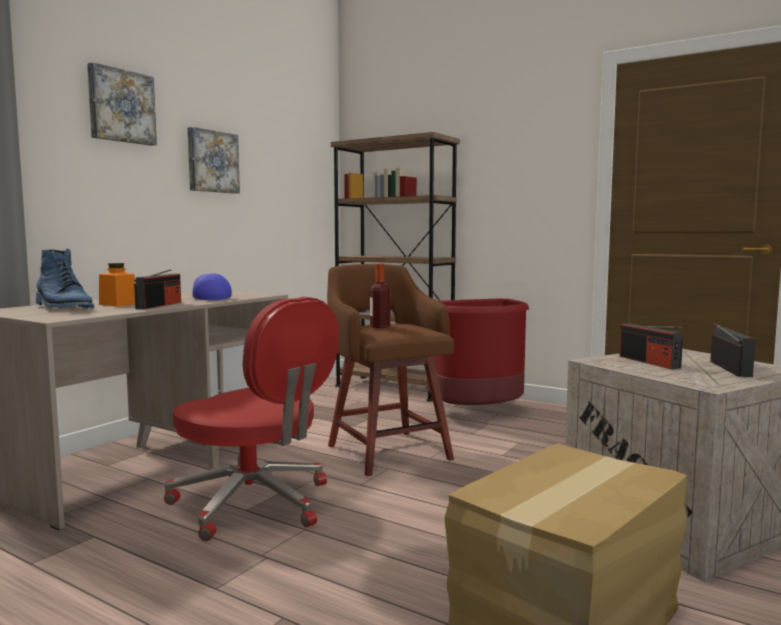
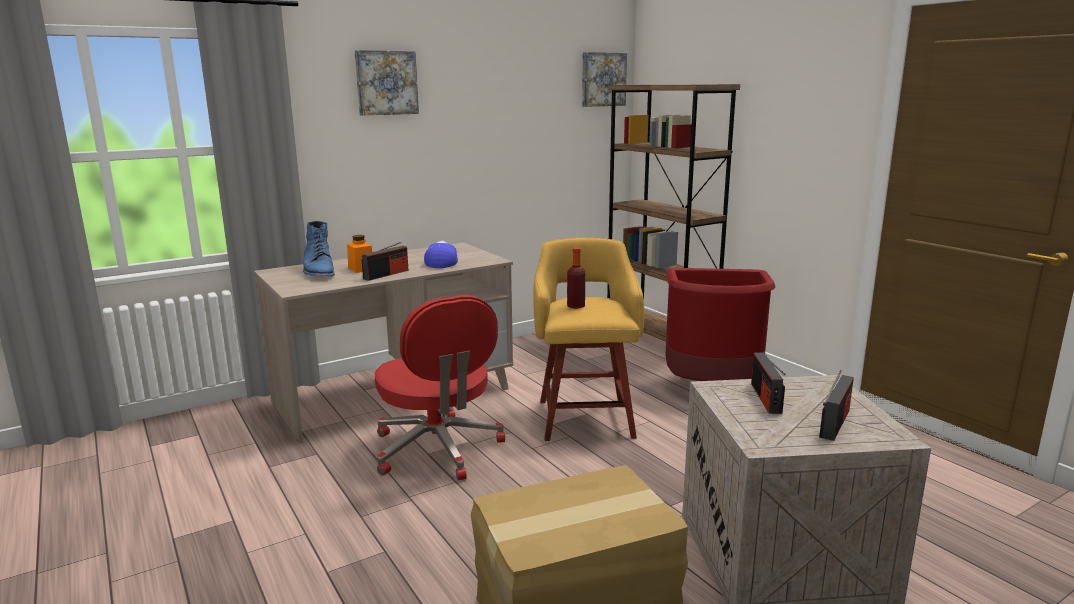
camera: 25 degrees right, 10 degrees up
picture [188,127,240,194] -> picture moved to [582,52,627,107]
brown stool [327,264,454,476] -> yellow stool [533,238,644,441]

